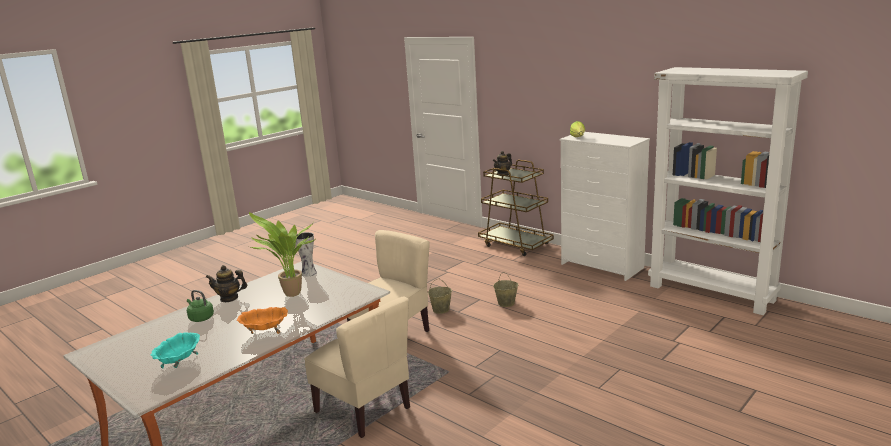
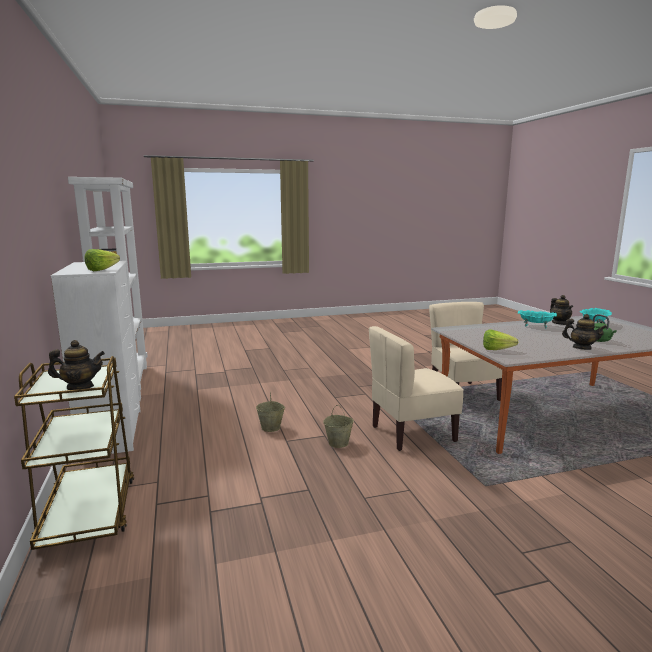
camera: 150 degrees left, 5 degrees down
orange bowl [237,307,288,334] -> turquoise bowl [518,310,557,329]
potted plant [249,212,314,297] -> none
vase [295,232,317,277] -> lettuce [483,330,518,350]
none -> teapot [550,295,573,325]

